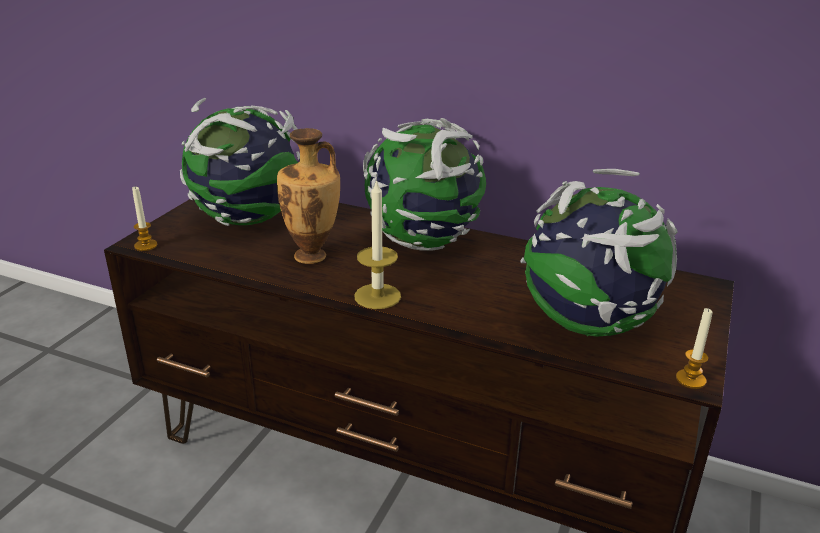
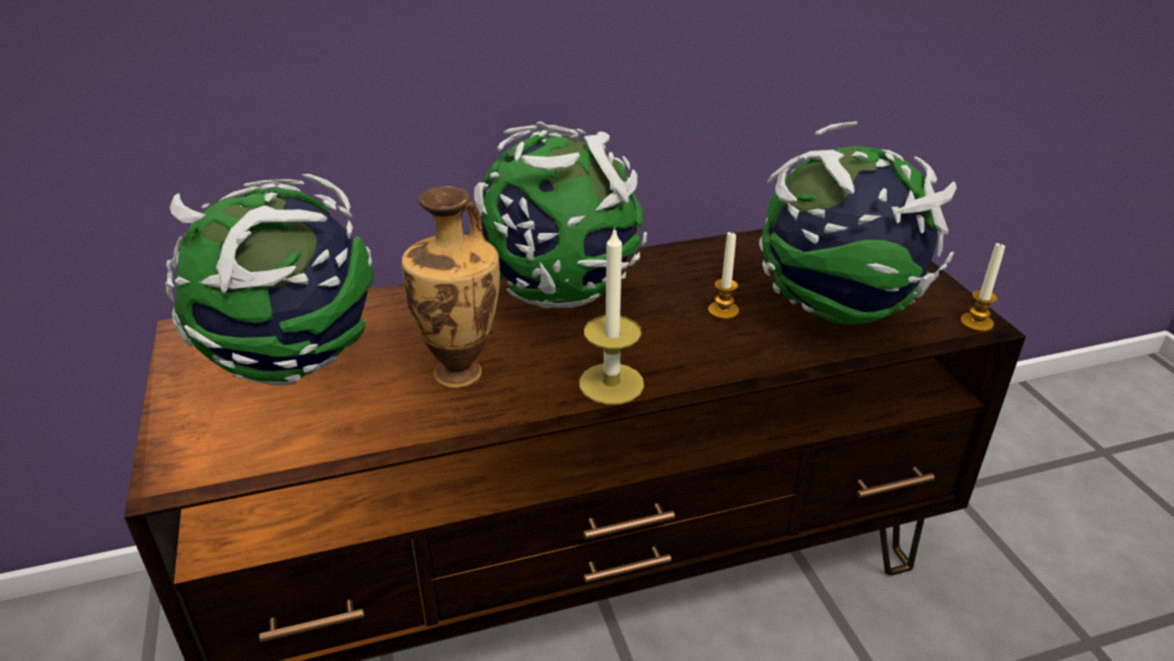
camera: 40 degrees left, 5 degrees up
candle [132,187,157,251] -> candle moved to [708,232,739,320]

